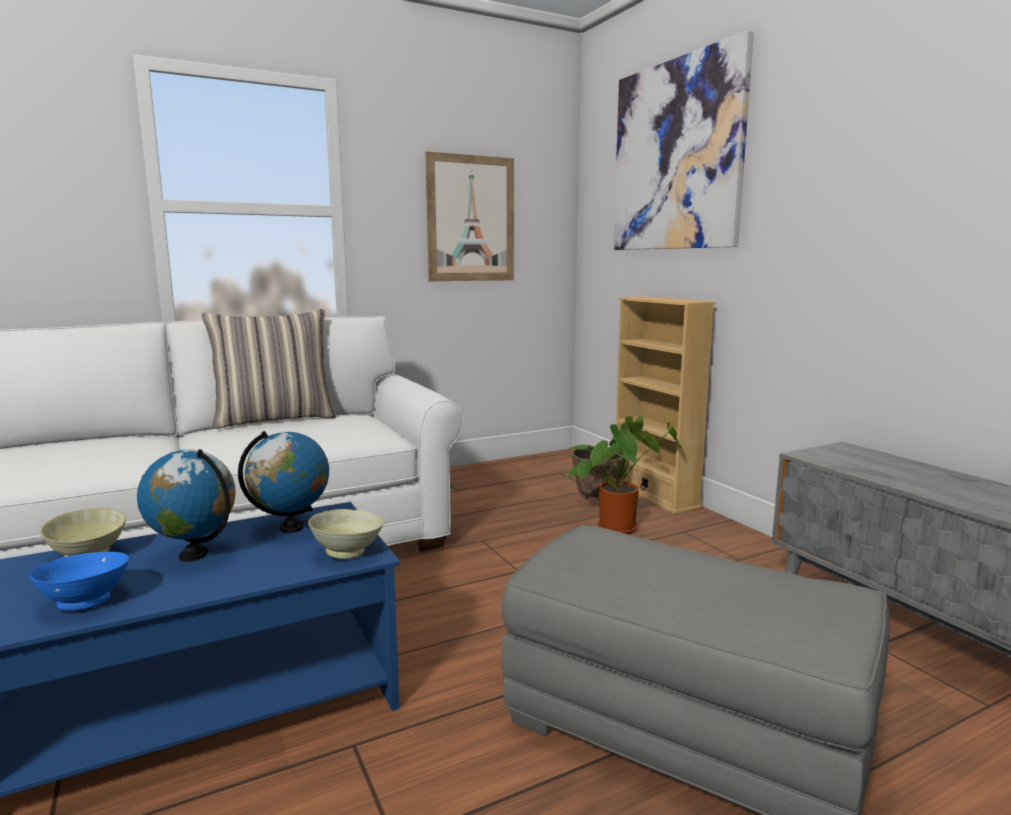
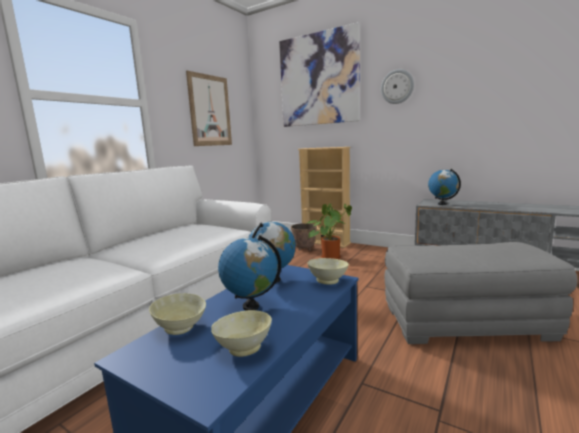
camera: 30 degrees left, 0 degrees up
blue bowl [30,552,129,611] -> beige bowl [211,310,272,357]
pillow [202,309,336,429] -> none
none -> wall clock [381,69,414,104]
none -> globe [428,169,461,205]

